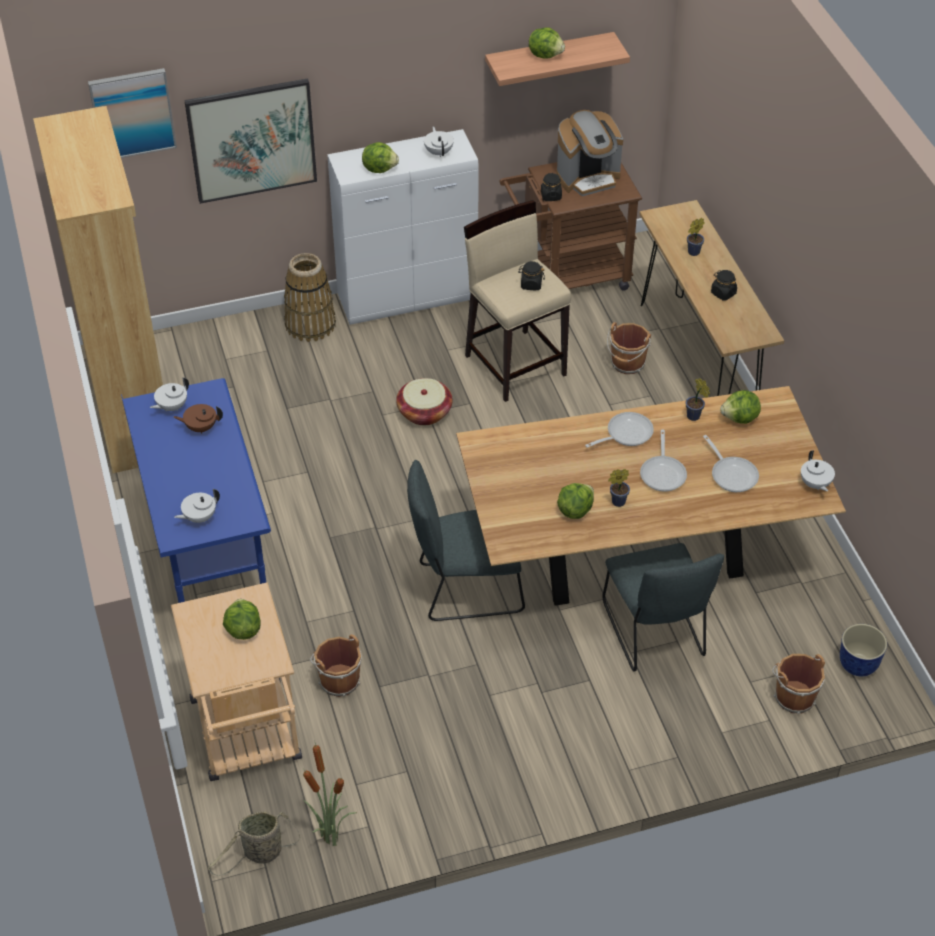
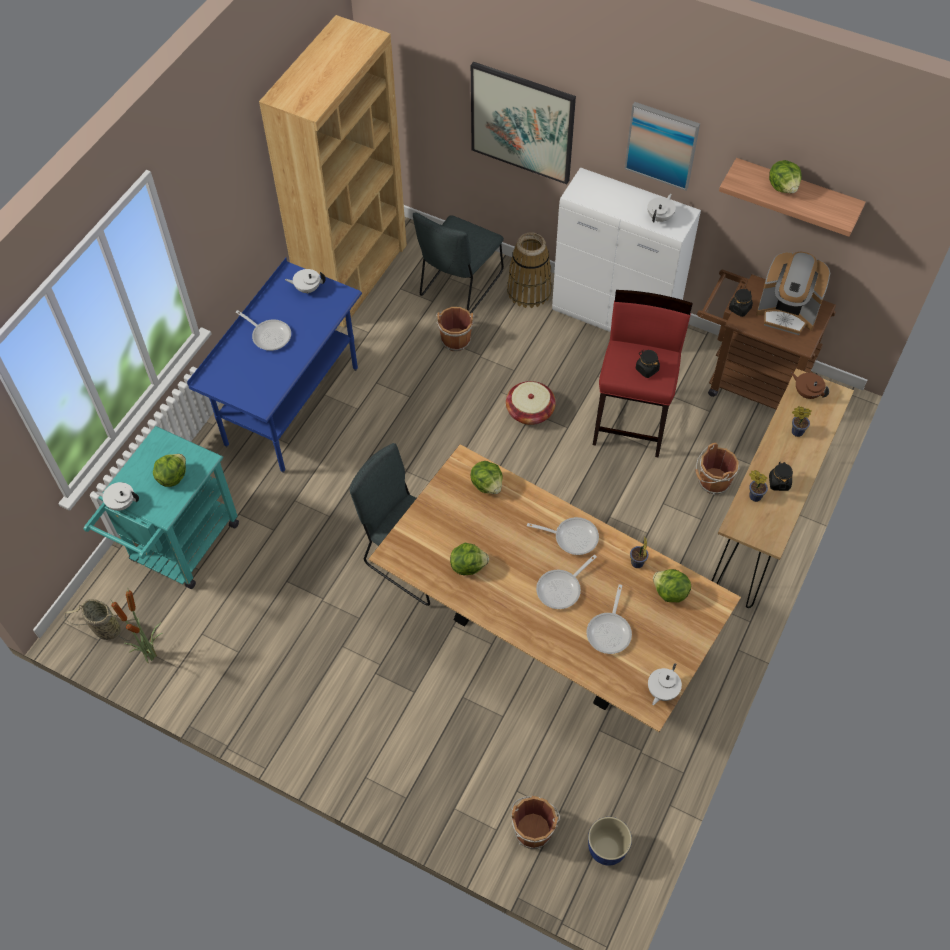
camera: 45 degrees right, 10 degrees up
picture [88,68,177,158] -> picture moved to [624,102,700,191]
beige cart [171,582,302,781] -> turquoise cart [84,426,239,589]
brown teapot [174,404,223,433] -> brown teapot moved to [791,372,829,399]
white teapot [174,489,220,523] -> white teapot moved to [95,482,139,511]
brown bucket [310,634,362,697] -> brown bucket moved to [436,307,475,351]
lettuce [362,142,399,173] -> lettuce moved to [471,461,503,494]
beige stool [464,200,571,402] -> red stool [593,290,693,458]
grey chair [602,543,724,672] -> grey chair moved to [413,212,504,313]
potted plant [608,469,630,507] -> potted plant moved to [749,470,768,502]
none -> frying pan [236,310,291,351]

